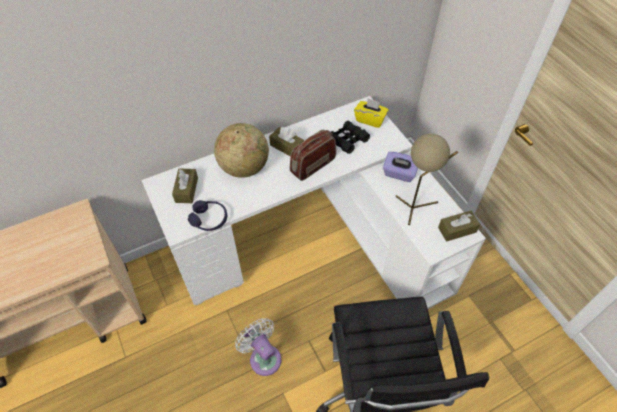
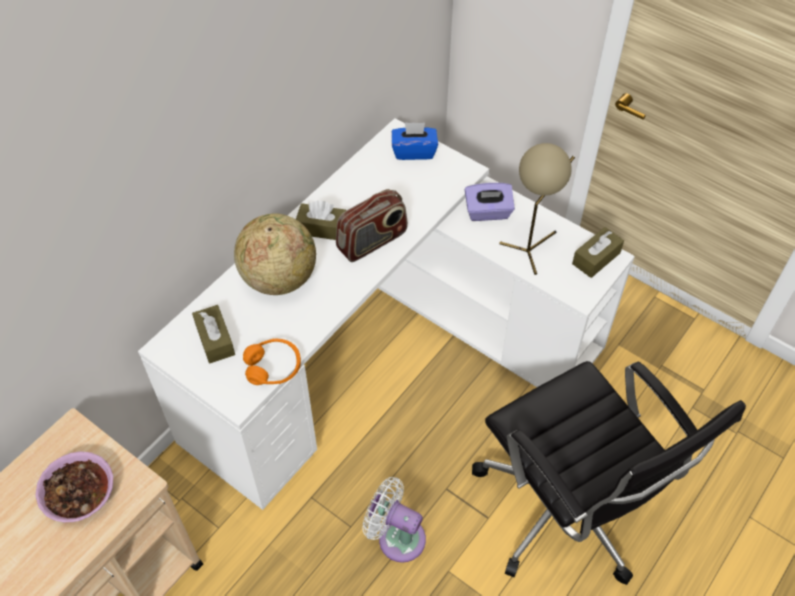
camera: 25 degrees left, 0 degrees up
purple headphones [188,200,227,231] -> orange headphones [243,339,301,385]
radio [290,130,336,181] -> radio turned 150 degrees counterclockwise [336,189,408,262]
black binoculars [331,121,370,154] -> none
yellow tissue box [354,98,389,128] -> blue tissue box [392,122,438,160]
none -> bowl [35,451,113,522]

